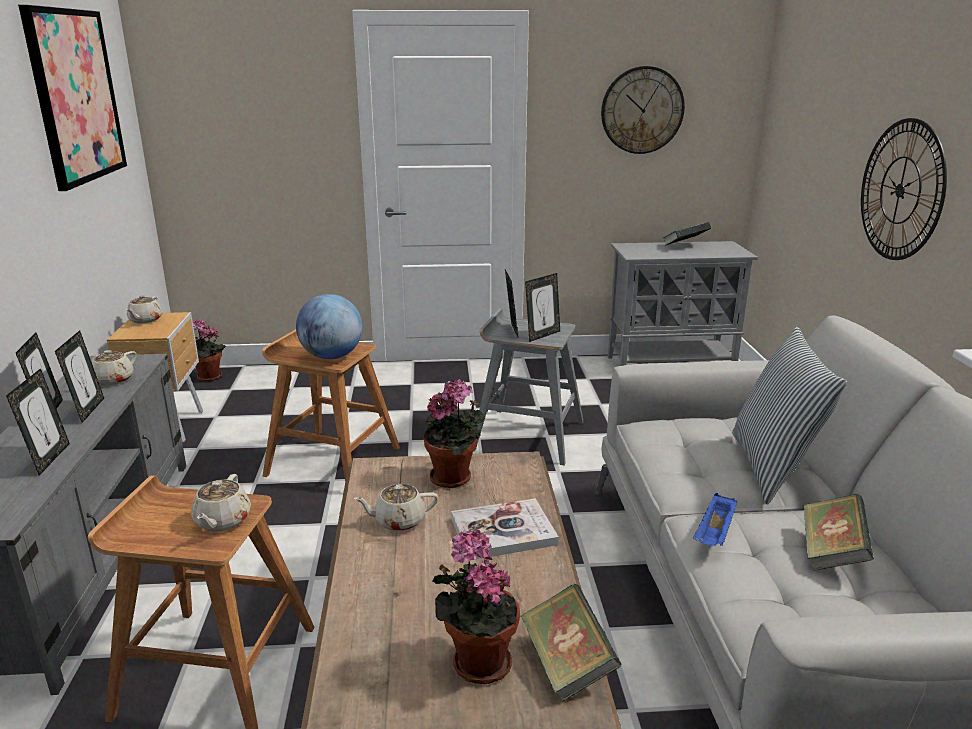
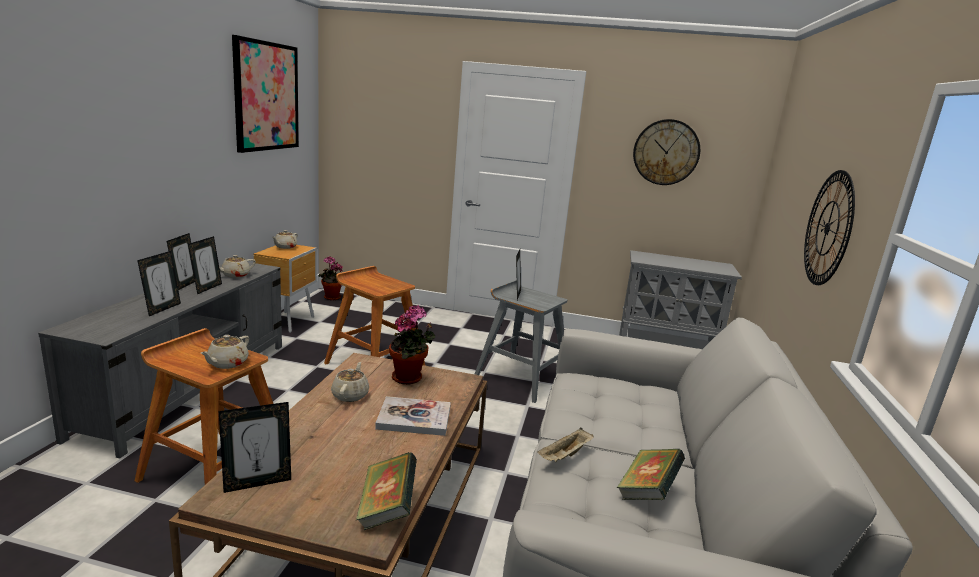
camera: 15 degrees right, 5 degrees down
globe [296,294,362,359] -> none
beige teapot [354,484,438,531] -> beige teapot turned 90 degrees clockwise [331,362,369,402]
potted plant [432,530,520,684] -> none
picture frame [525,273,560,342] -> picture frame moved to [219,402,291,493]
book [663,222,711,246] -> none
blue tray [693,493,738,546] -> beige tray [537,428,594,462]
pillow [732,327,848,505] -> none

